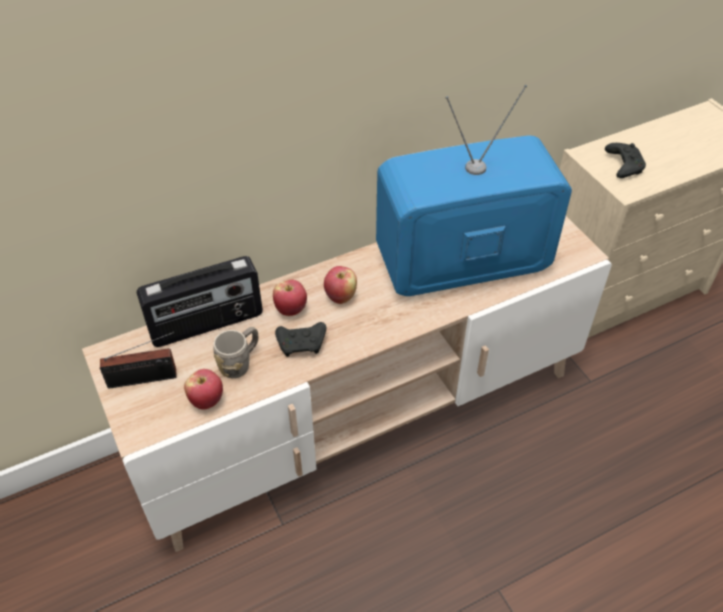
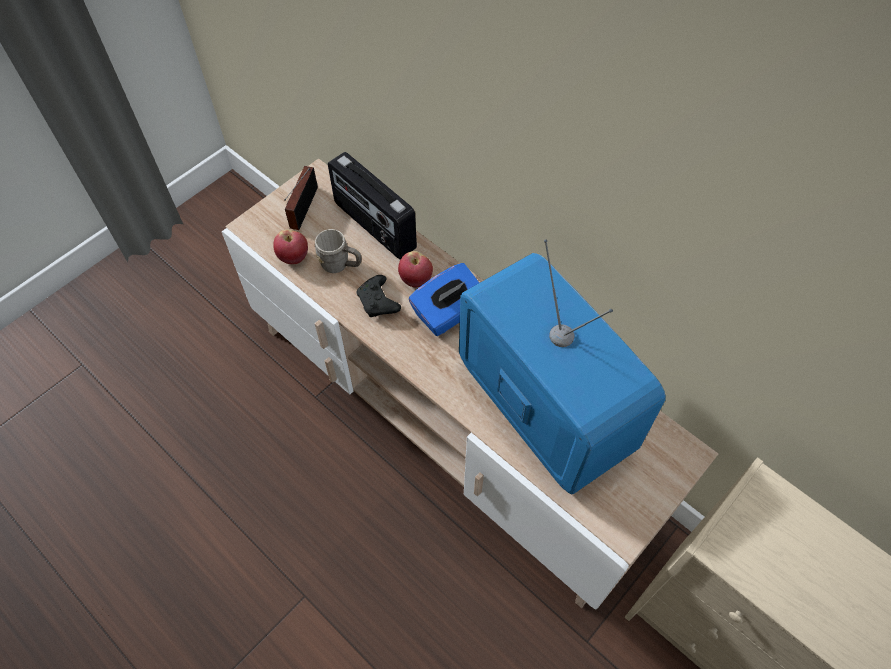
camera: 70 degrees right, 10 degrees up
radio [100,332,177,388] -> radio turned 45 degrees clockwise [284,166,318,230]
apple [324,266,357,304] -> blue tissue box [409,263,479,336]
black game controller [605,143,646,178] -> none

